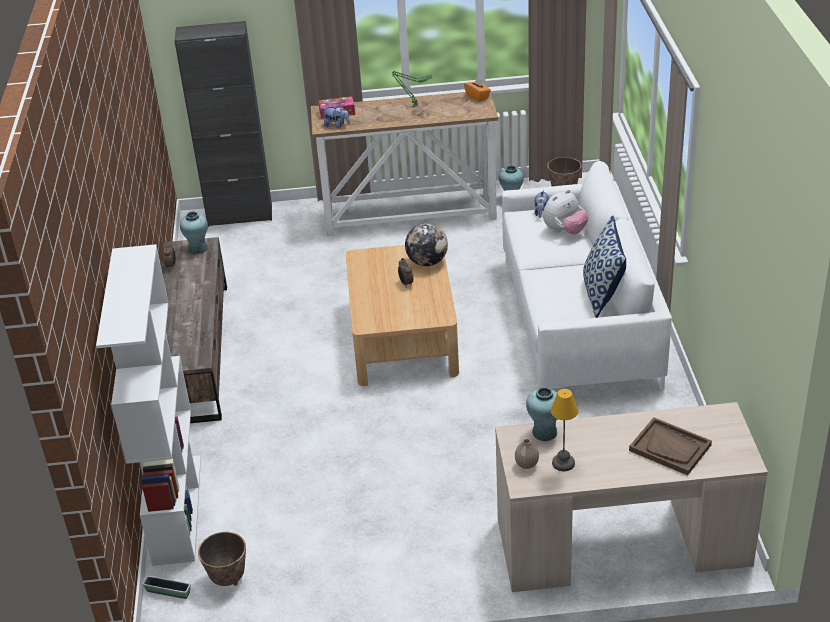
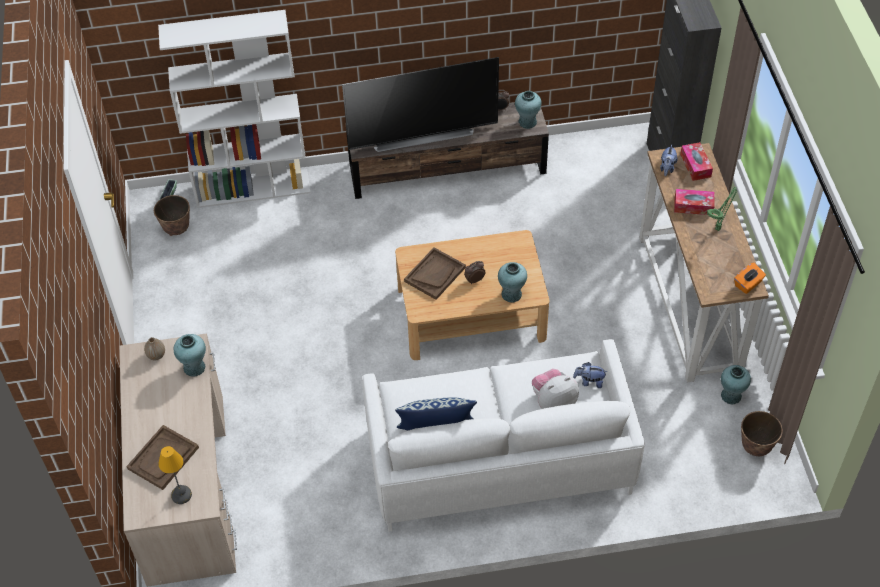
camera: 85 degrees right, 15 degrees up
globe [405,223,448,266] -> turquoise vase [498,262,527,303]
plush toy [543,190,588,234] -> plush toy turned 105 degrees clockwise [532,369,579,409]
table lamp [551,389,578,471] -> table lamp moved to [158,446,192,504]
none -> television [342,57,499,152]
none -> brown tray [404,247,466,300]
none -> tissue box [674,189,715,215]

